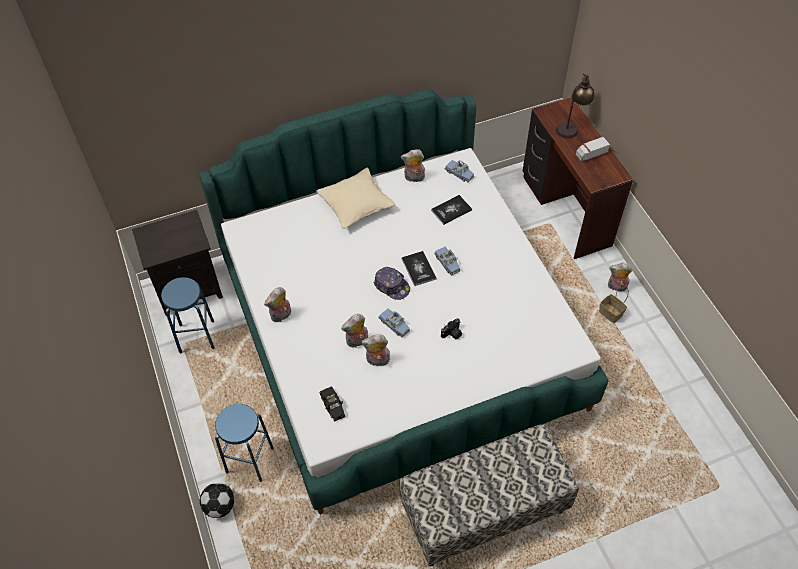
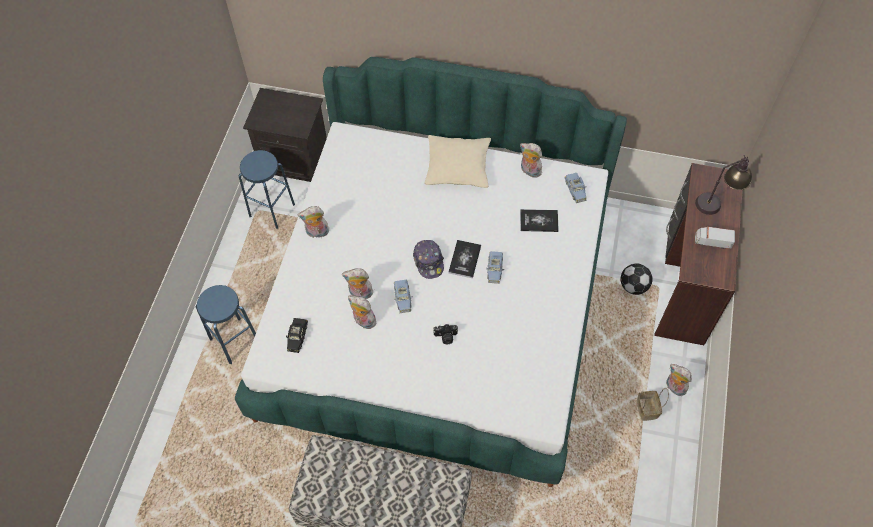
camera: 35 degrees right, 5 degrees up
football [200,483,234,518] -> football moved to [620,263,653,295]

